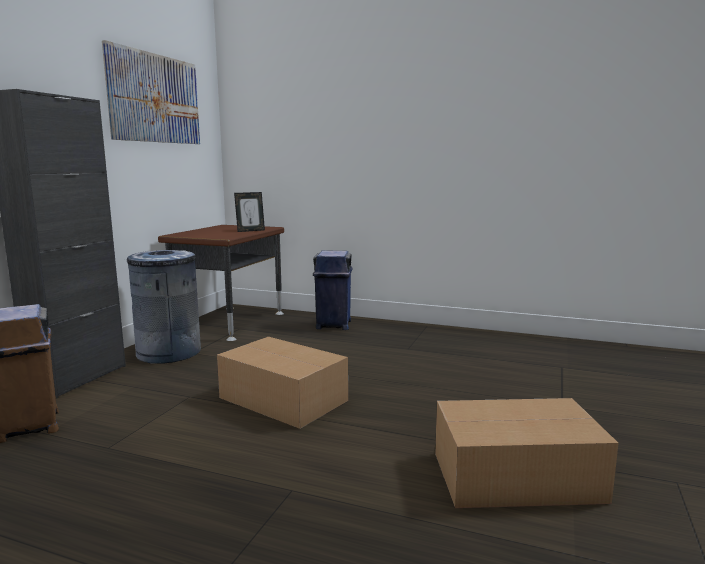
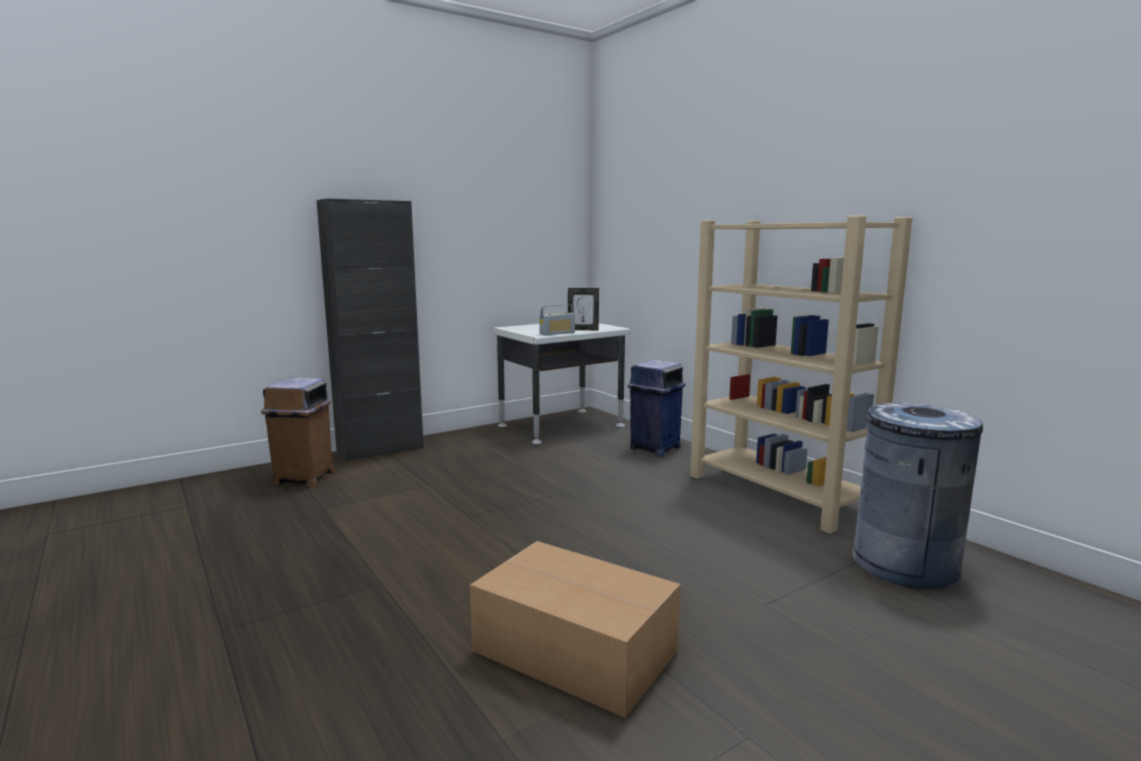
camera: 35 degrees right, 0 degrees up
picture [102,40,200,144] -> none
grey trash can [127,250,201,364] -> grey trash can moved to [852,403,983,589]
brown desk [158,225,284,341] -> white desk [491,323,630,444]
cardboard box [217,337,348,429] -> none
none -> radio [539,304,575,336]
none -> beige bookcase [690,215,912,534]

